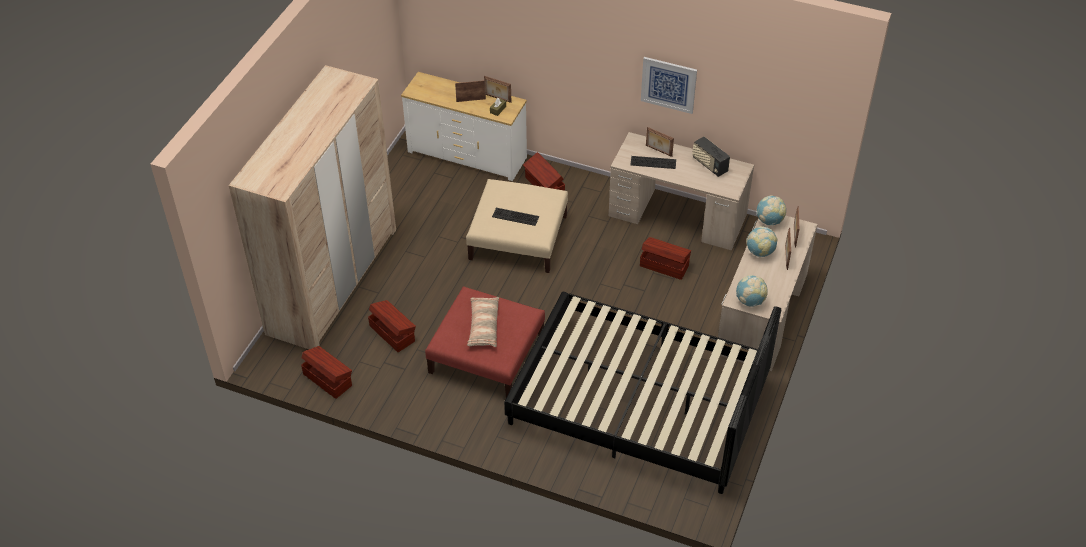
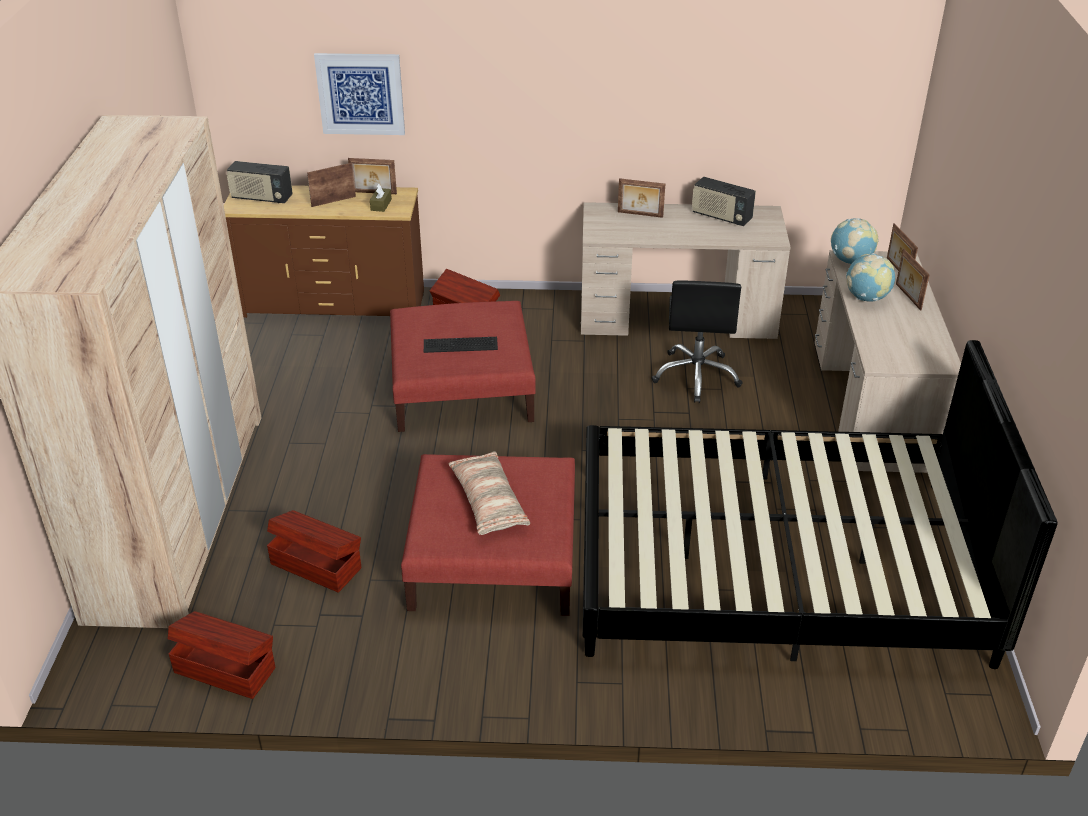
camera: 20 degrees left, 10 degrees down
white dresser [401,72,527,181] -> brown dresser [224,185,424,318]
beige ottoman [466,179,568,273] -> red ottoman [390,301,536,432]
keyboard [630,156,676,169] -> none
brown storage box [640,237,691,280] -> black office chair [652,281,743,403]
picture [641,57,697,114] -> picture moved to [314,53,405,135]
globe [736,275,768,306] -> none
none -> radio [227,161,293,203]

